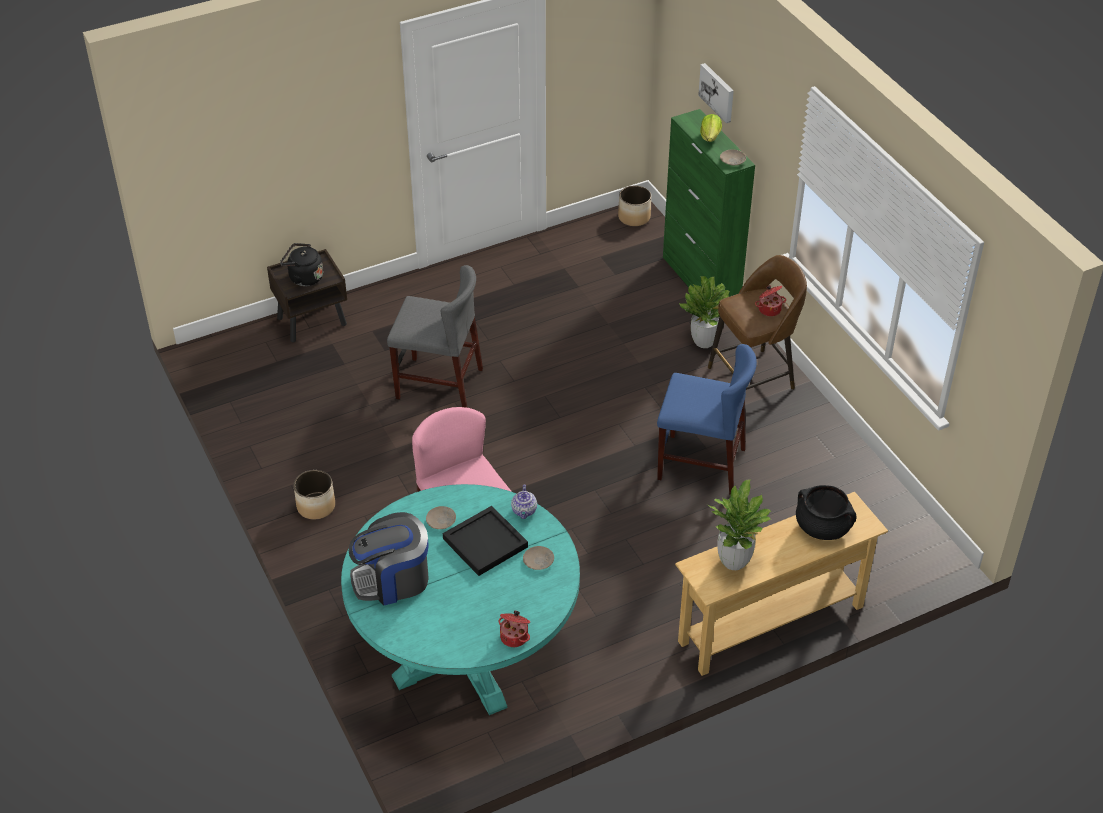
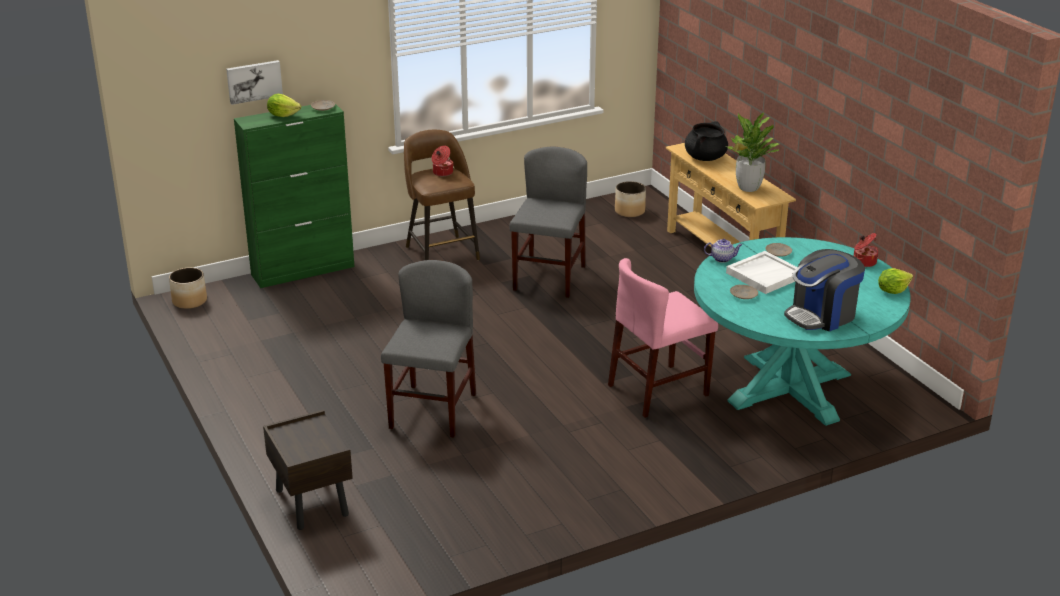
camera: 90 degrees left, 15 degrees down
black kettle [280,243,323,286] -> none
planter [294,470,335,519] -> planter moved to [615,181,646,217]
coffee machine [349,512,429,605] -> coffee machine turned 75 degrees clockwise [784,249,865,331]
black tray [443,506,528,576] -> white tray [726,251,797,294]
blue chair [657,344,757,495] -> grey chair [509,147,587,298]
potted plant [679,276,730,348] -> none
none -> lettuce [878,268,913,294]

